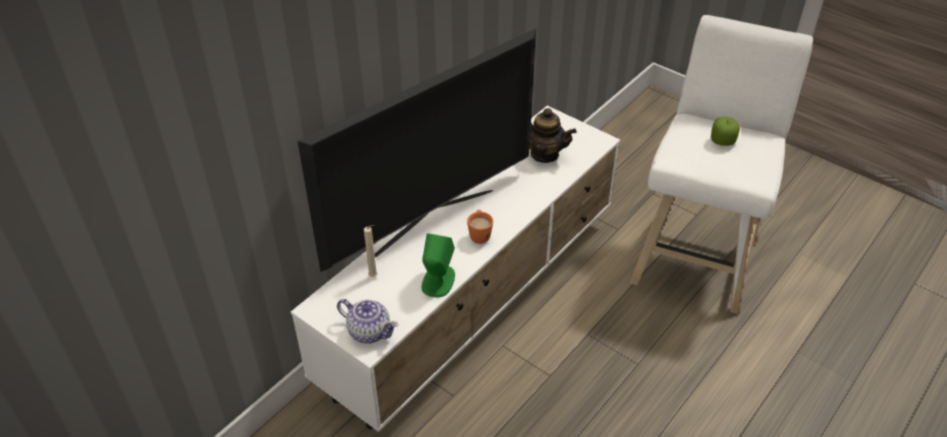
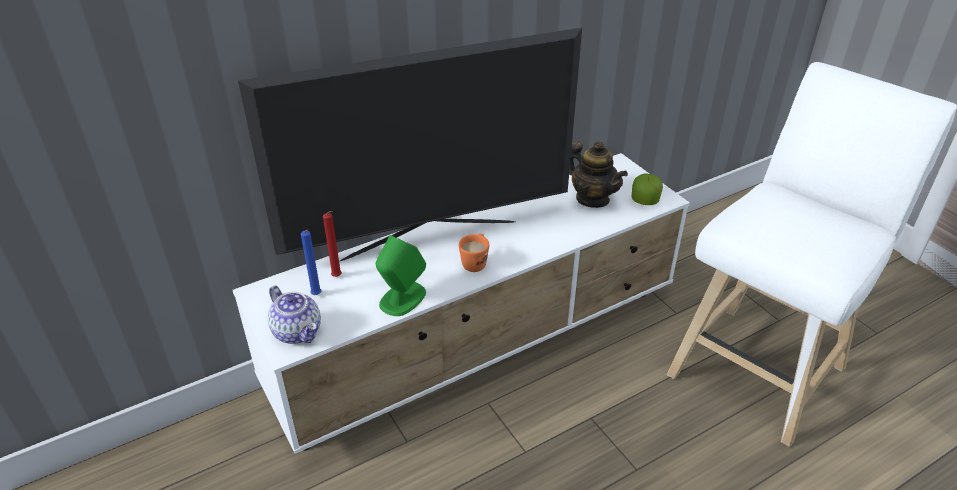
camera: 20 degrees right, 5 degrees down
beige candle [364,225,378,277] -> red candle [323,211,342,277]
apple [711,117,740,146] -> apple moved to [631,174,663,205]
none -> blue candle [301,229,321,295]

